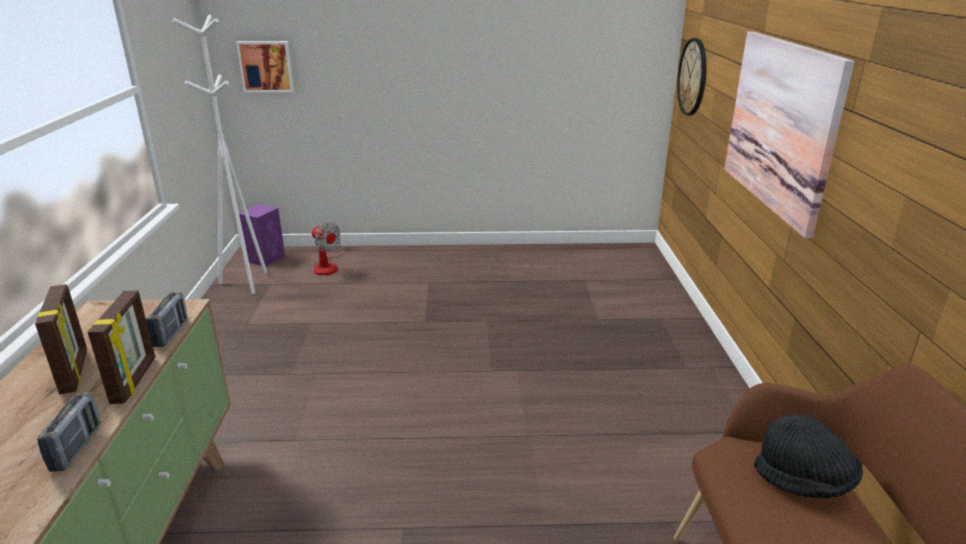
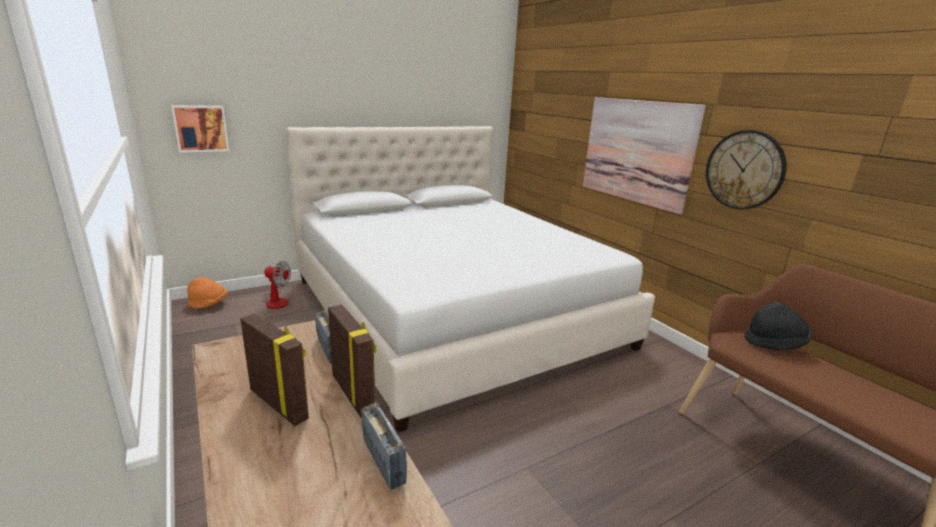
camera: 30 degrees left, 5 degrees down
white clothes rack [173,15,268,294] -> none
purple speaker [239,204,285,266] -> orange hat [187,277,228,309]
wall clock [677,38,707,115] -> wall clock moved to [706,130,787,209]
none -> white bed [286,126,655,433]

